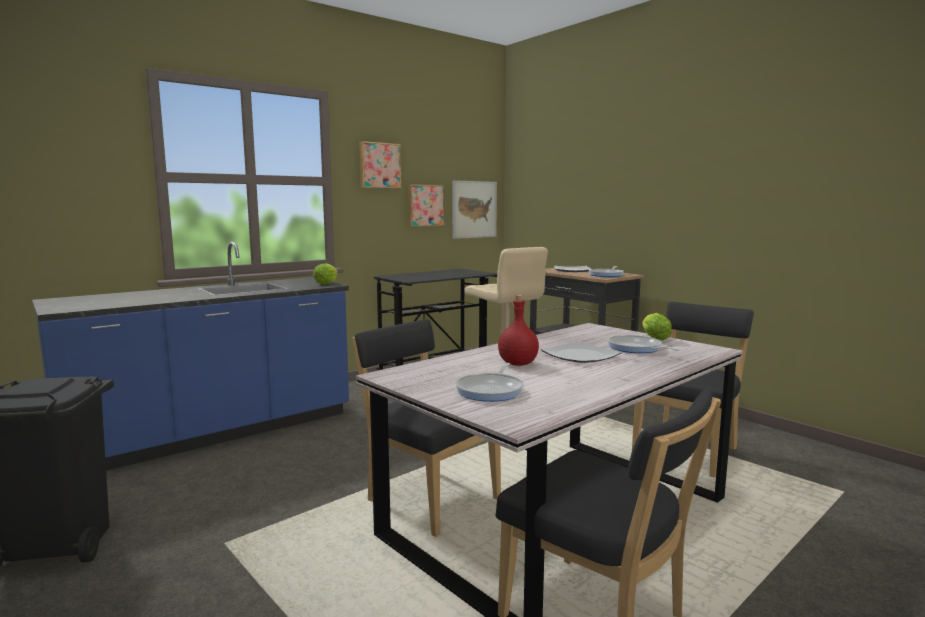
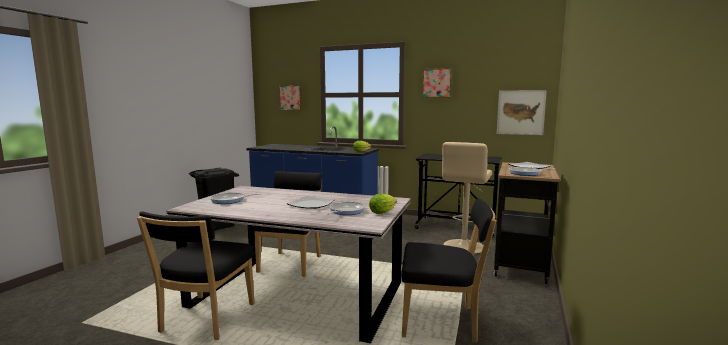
camera: 60 degrees right, 0 degrees up
picture [408,184,445,227] -> picture moved to [279,85,302,110]
red bottle [498,295,539,366] -> none

